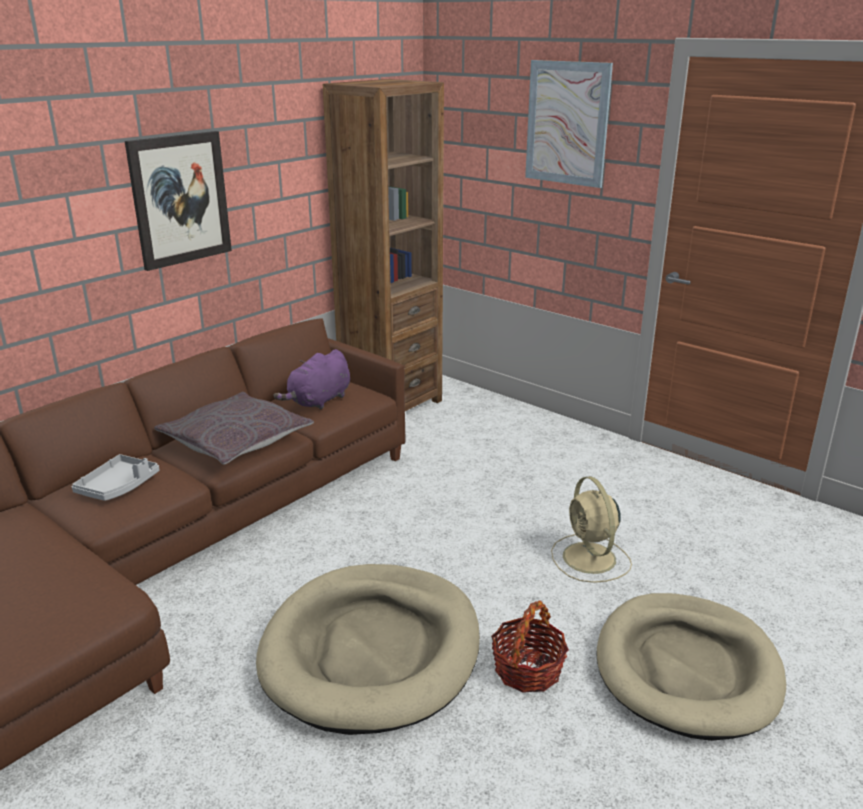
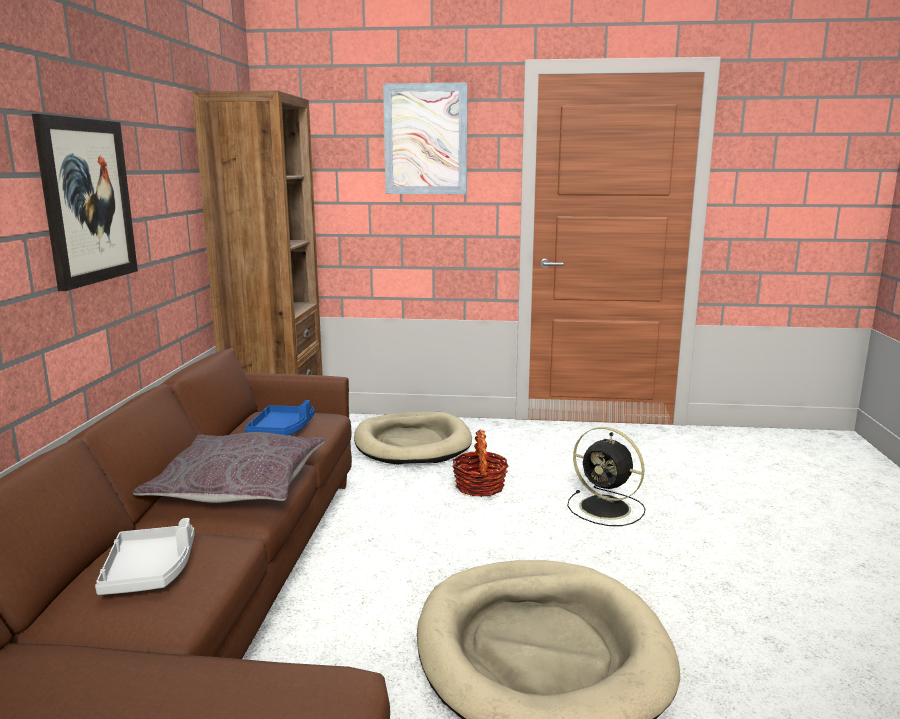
camera: 35 degrees left, 10 degrees down
purple plush toy [273,349,350,409] -> blue tray [245,400,315,435]
basket [491,600,569,693] -> basket moved to [452,430,508,497]
beige fan [551,476,632,583] -> black fan [567,427,646,526]
beige dog bed [596,593,786,741] -> beige dog bed moved to [354,412,472,465]

